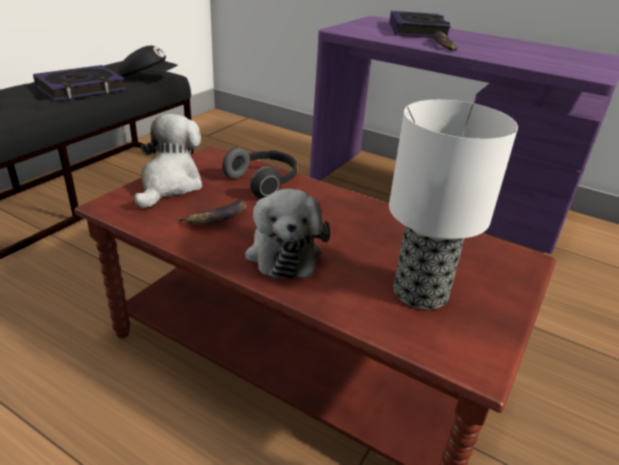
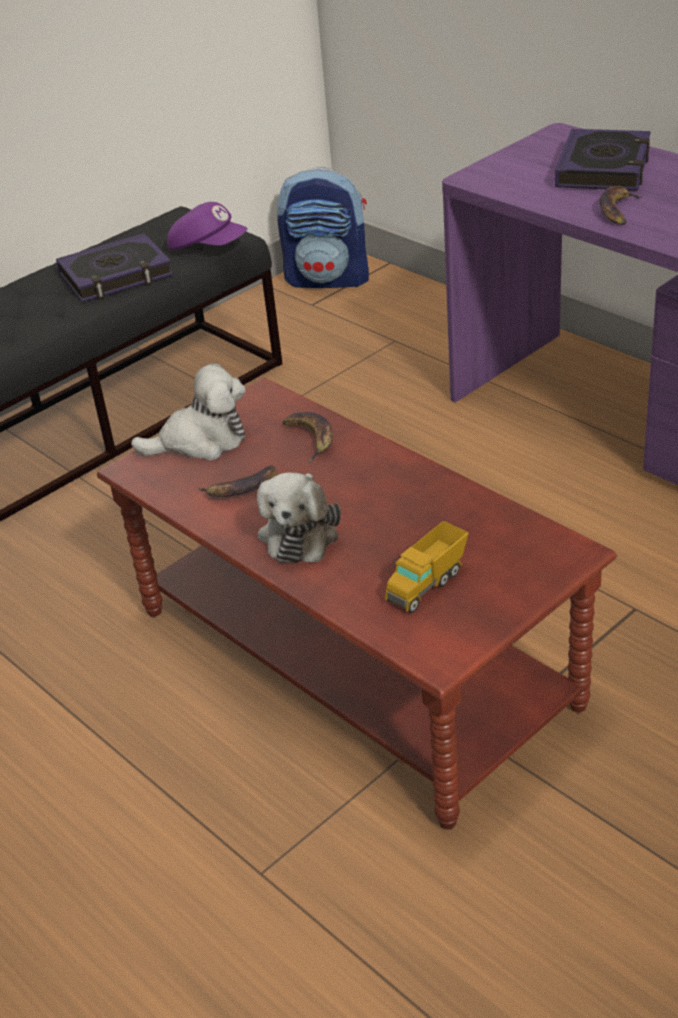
camera: 20 degrees right, 5 degrees up
black cap [119,46,178,77] -> purple cap [167,202,248,250]
plush toy [134,114,202,208] -> plush toy turned 45 degrees clockwise [131,363,246,461]
headphones [222,147,297,199] -> banana [283,412,333,463]
table lamp [389,100,518,310] -> toy truck [385,521,469,613]
none -> backpack [277,167,369,288]

